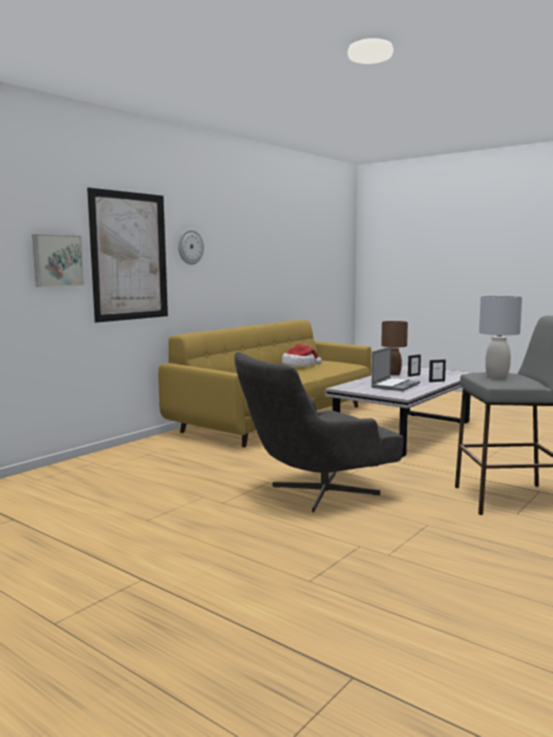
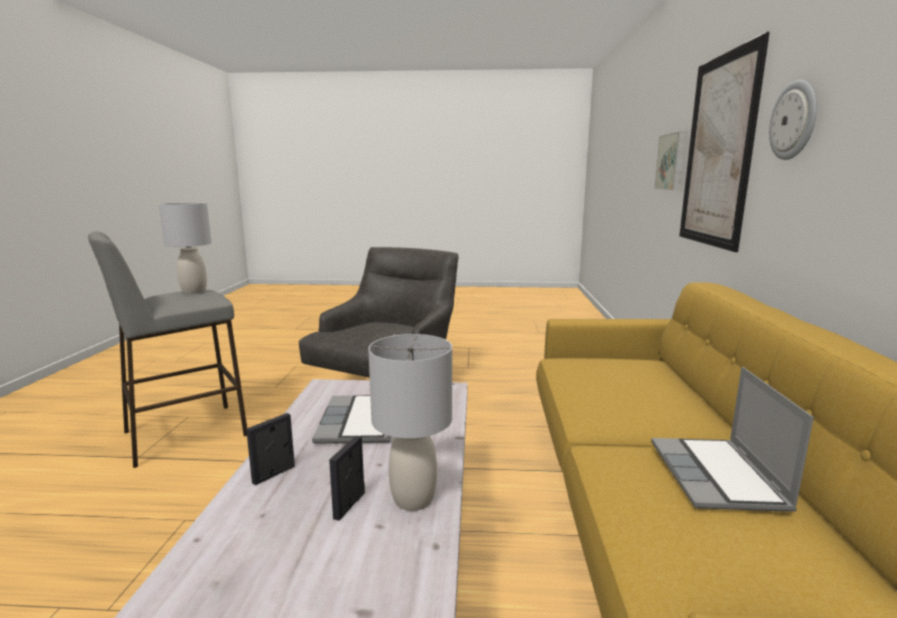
camera: 145 degrees right, 5 degrees up
hat [282,344,322,367] -> laptop [651,367,814,512]
brown table lamp [381,321,408,375] -> grey table lamp [368,334,452,511]

